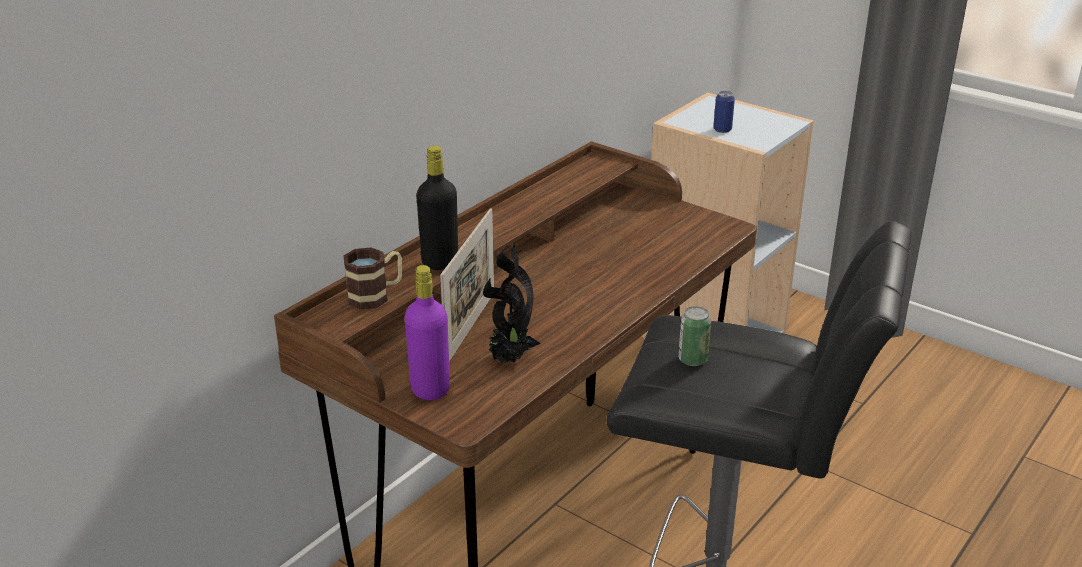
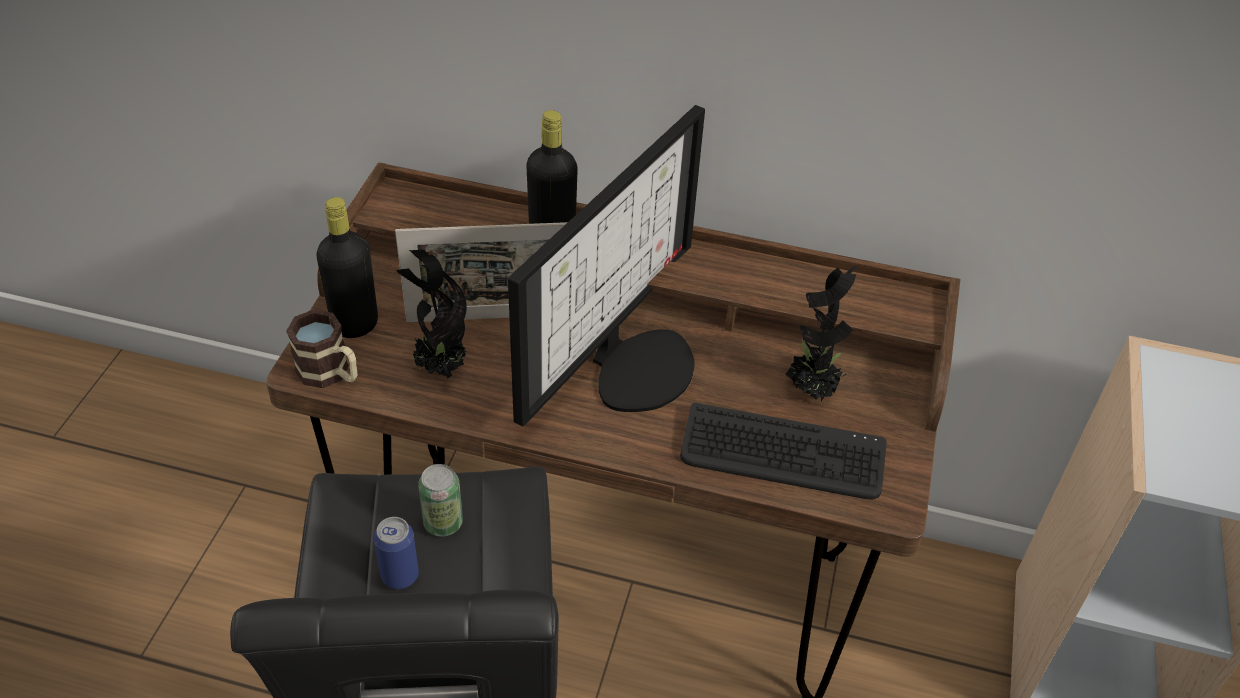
camera: 65 degrees right, 15 degrees up
mug [344,248,402,310] -> mug moved to [286,309,358,388]
purple bottle [405,265,450,400] -> black bottle [316,197,378,338]
can [713,91,735,133] -> can moved to [374,517,419,589]
none -> monitor [508,105,705,427]
none -> keyboard [680,403,887,499]
none -> potted plant [785,265,857,401]

